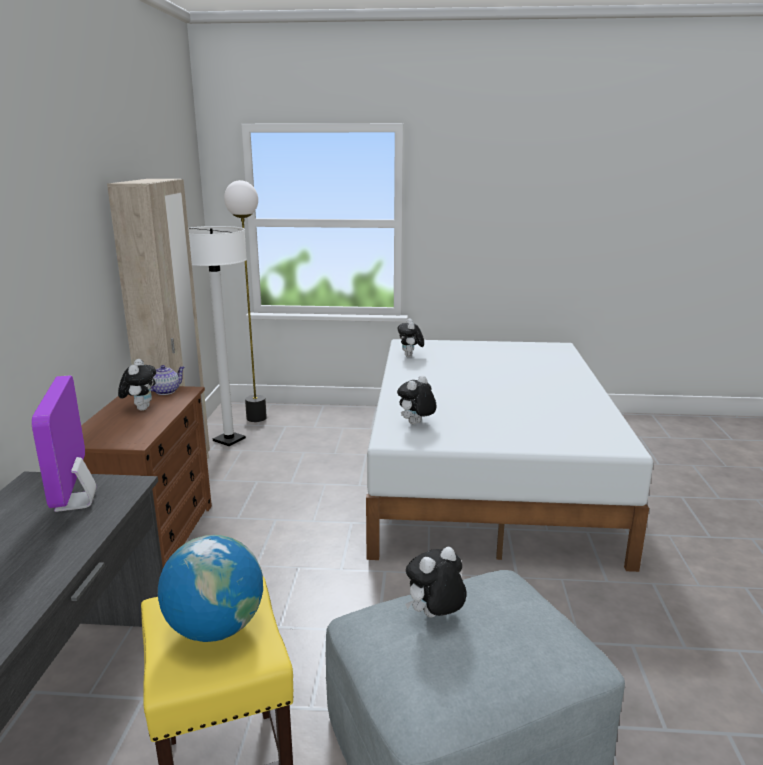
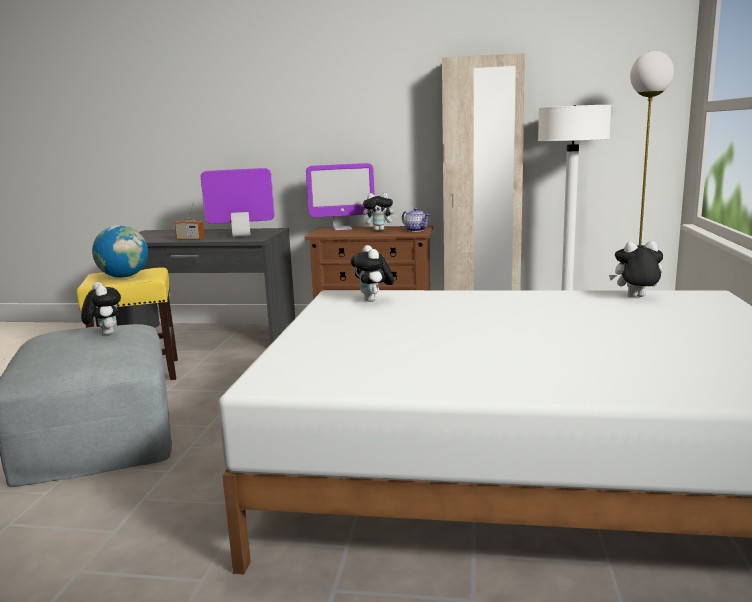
camera: 95 degrees right, 5 degrees down
plush toy [397,375,436,424] -> plush toy turned 150 degrees counterclockwise [351,245,394,302]
none -> radio [174,201,205,241]
none -> monitor [306,163,375,230]

